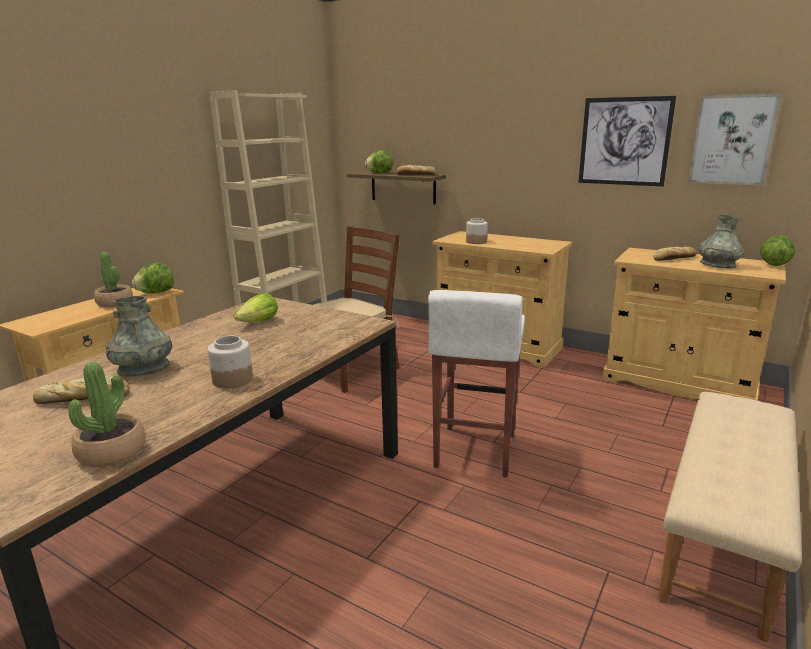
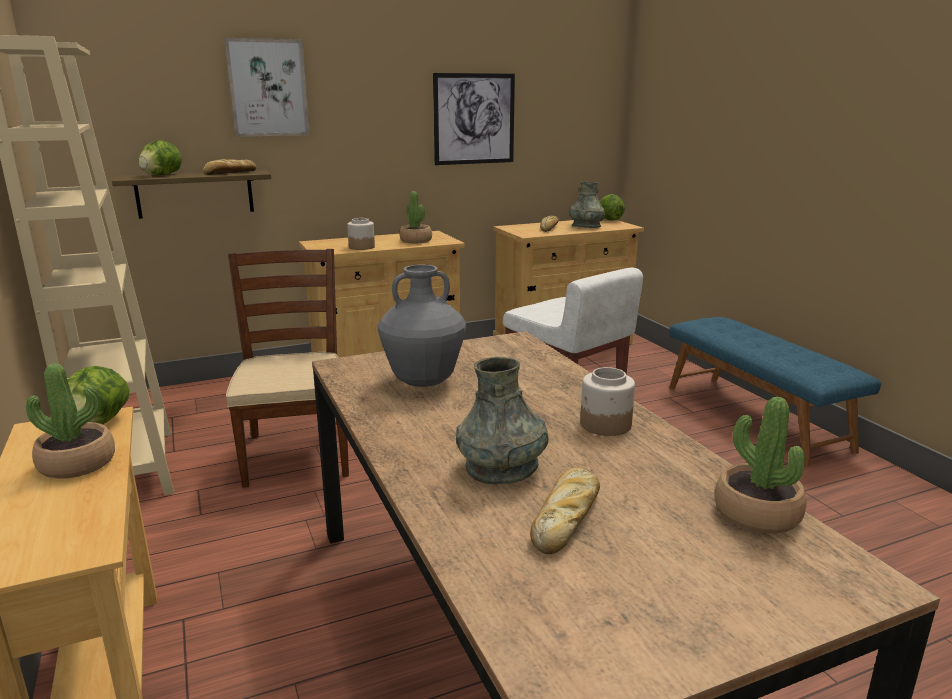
camera: 55 degrees left, 0 degrees up
lettuce [234,293,278,322] -> grey vase [378,264,466,387]
beige bench [658,392,802,642] -> blue bench [669,317,881,466]
picture [688,93,782,186] -> picture moved to [224,38,310,137]
none -> potted plant [399,191,432,243]

